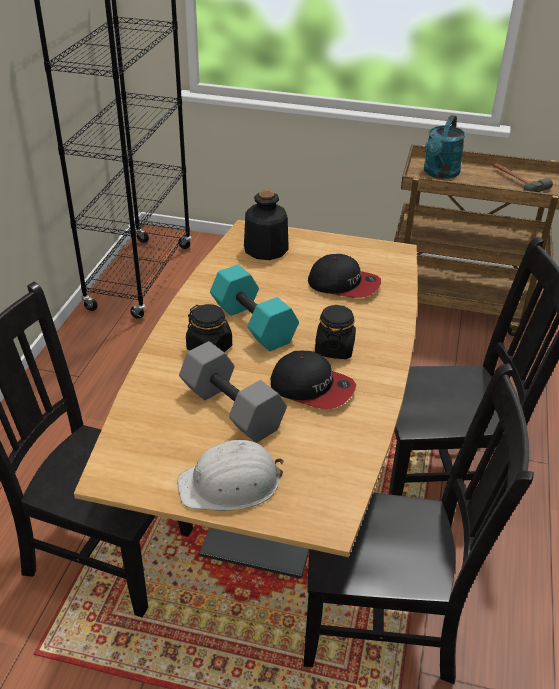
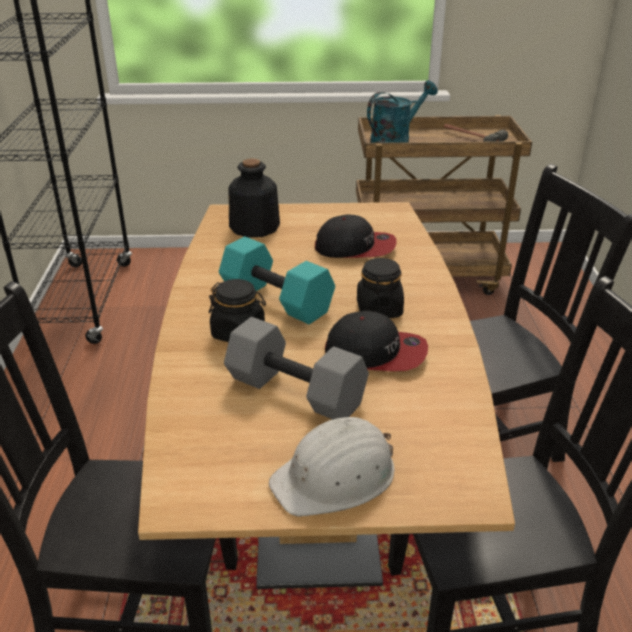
camera: 15 degrees left, 5 degrees down
turquoise watering can [424,115,465,179] -> turquoise watering can turned 135 degrees counterclockwise [367,80,438,143]

